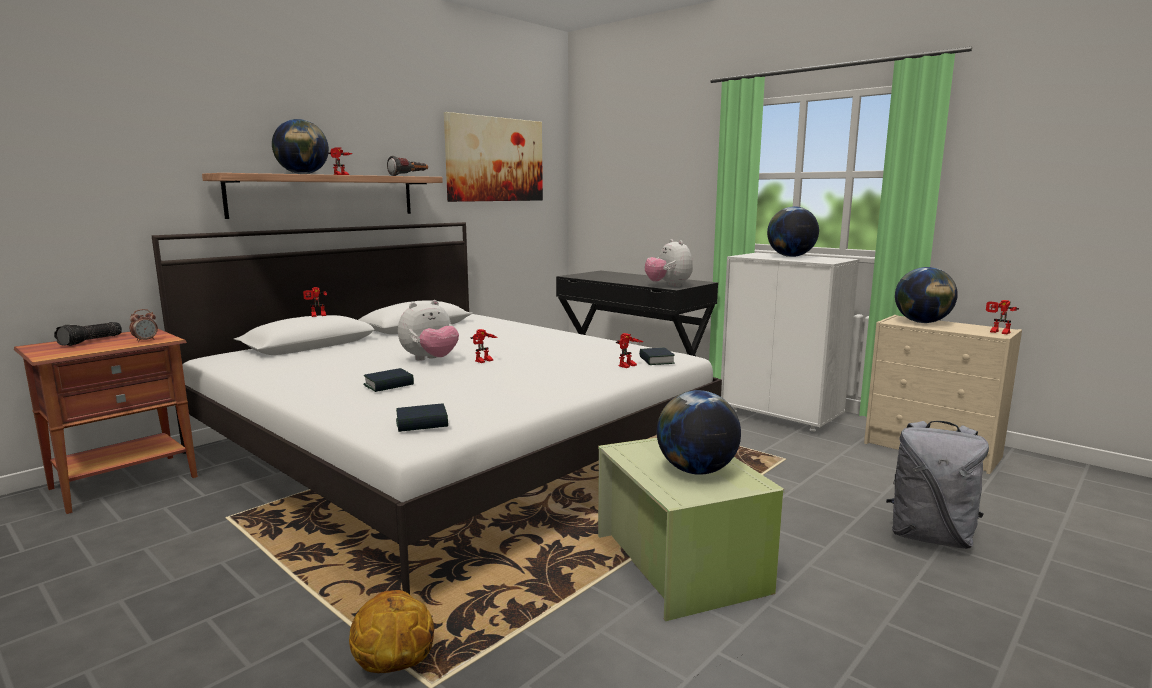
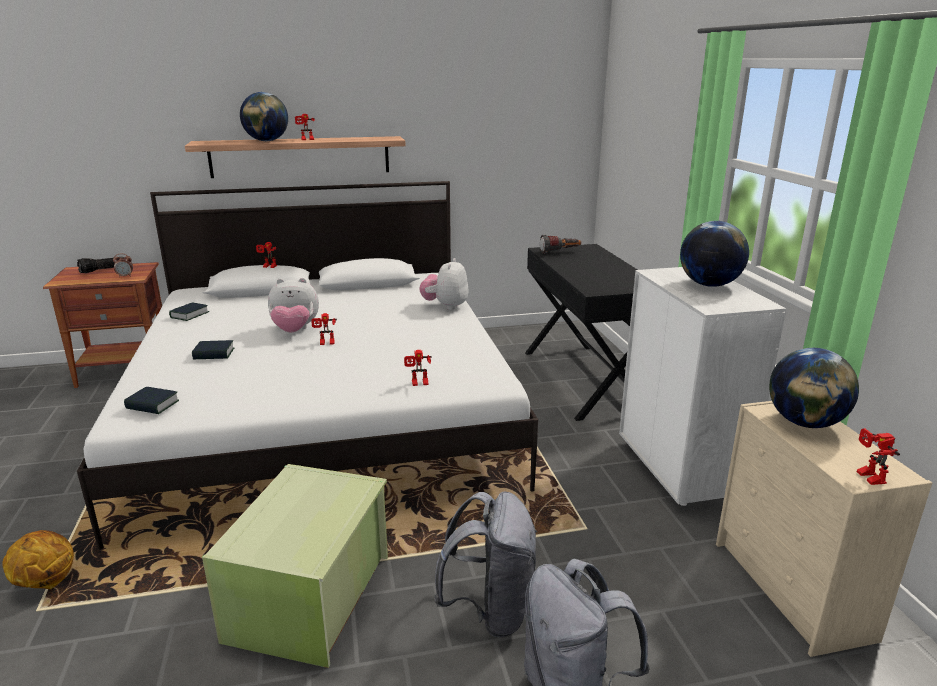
camera: 35 degrees right, 10 degrees up
flashlight [387,156,428,176] -> flashlight moved to [540,235,581,254]
picture [444,112,543,202] -> none
book [639,348,675,365] -> book moved to [169,302,209,321]
plush toy [645,239,693,287] -> plush toy moved to [419,258,469,310]
globe [657,390,741,475] -> none
none -> grey backpack [434,491,537,637]

